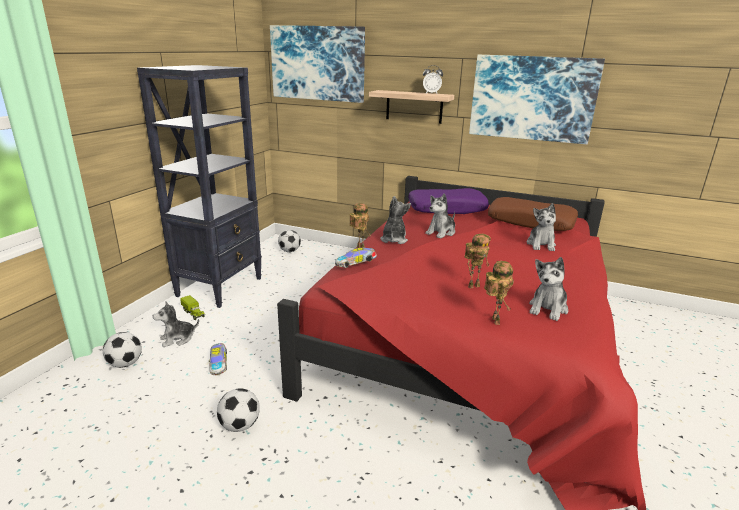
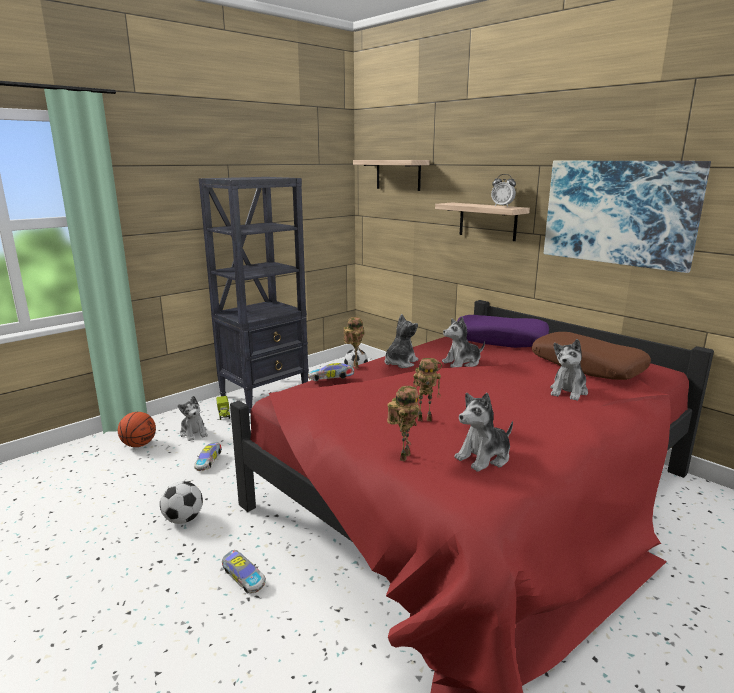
camera: 25 degrees right, 5 degrees down
football [103,332,142,368] -> basketball [118,412,156,447]
plush toy [152,302,199,347] -> plush toy turned 120 degrees counterclockwise [178,396,208,441]
picture [270,25,365,103] -> shelf [353,160,430,191]
none -> toy car [222,550,266,594]

